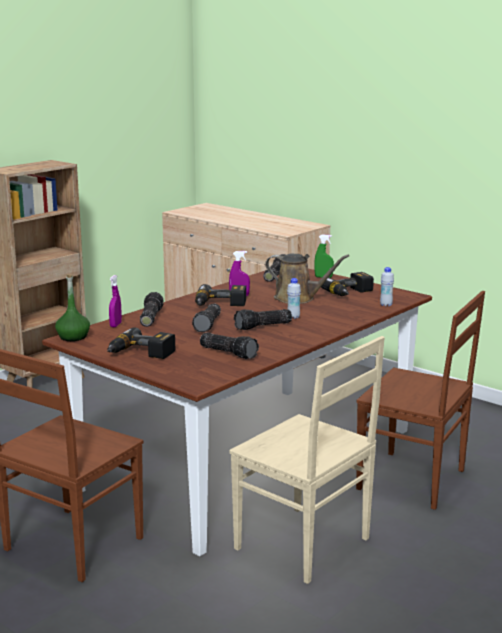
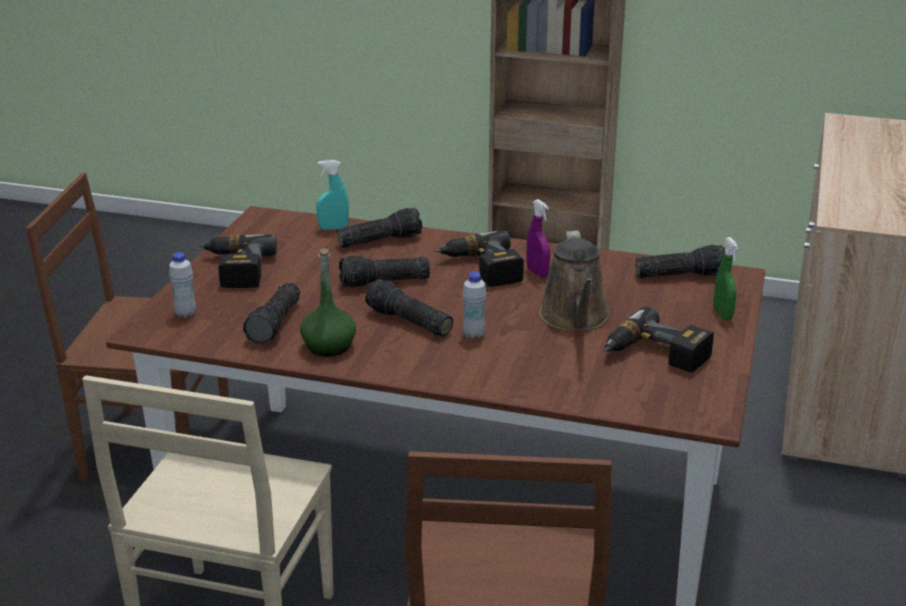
camera: 65 degrees right, 10 degrees up
green bottle [55,274,90,341] -> green bottle moved to [300,248,356,357]
purple spray bottle [109,275,122,327] -> turquoise spray bottle [316,160,349,230]
white bottle [380,267,394,307] -> white bottle moved to [169,252,196,318]

